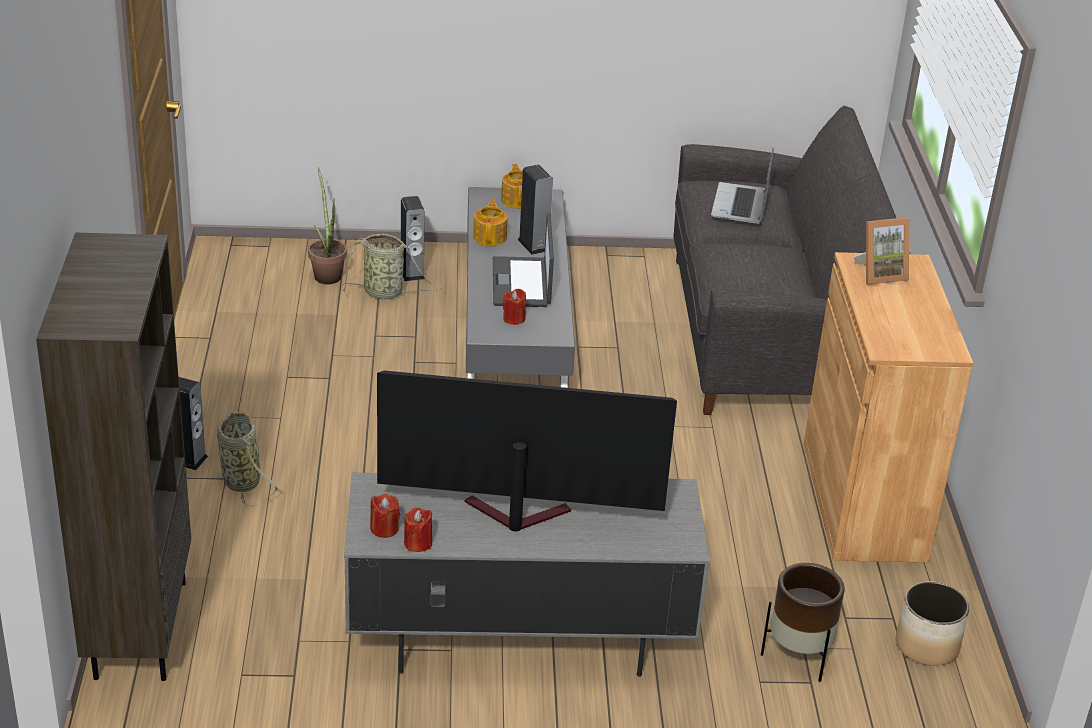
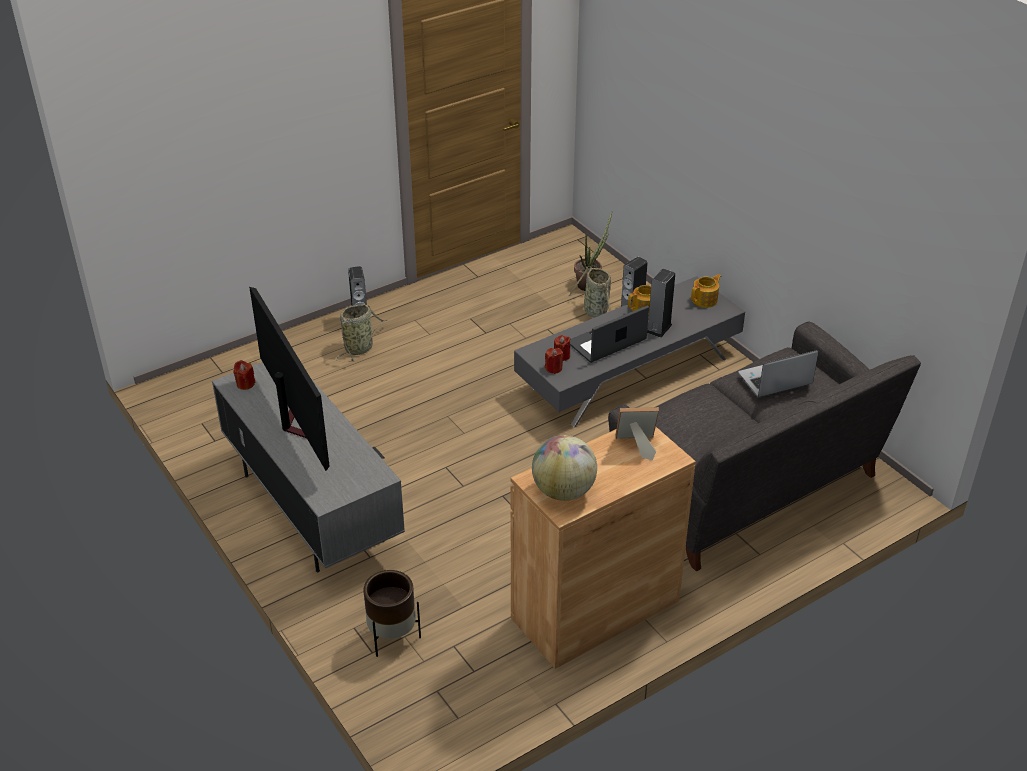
camera: 60 degrees right, 5 degrees up
brown bookcase [36,233,191,681] -> none
red candle [404,508,432,552] -> red candle moved to [545,348,564,374]
picture frame [854,217,910,285] -> picture frame turned 135 degrees clockwise [616,407,659,460]
planter [896,581,969,666] -> none
none -> globe [532,435,597,501]

